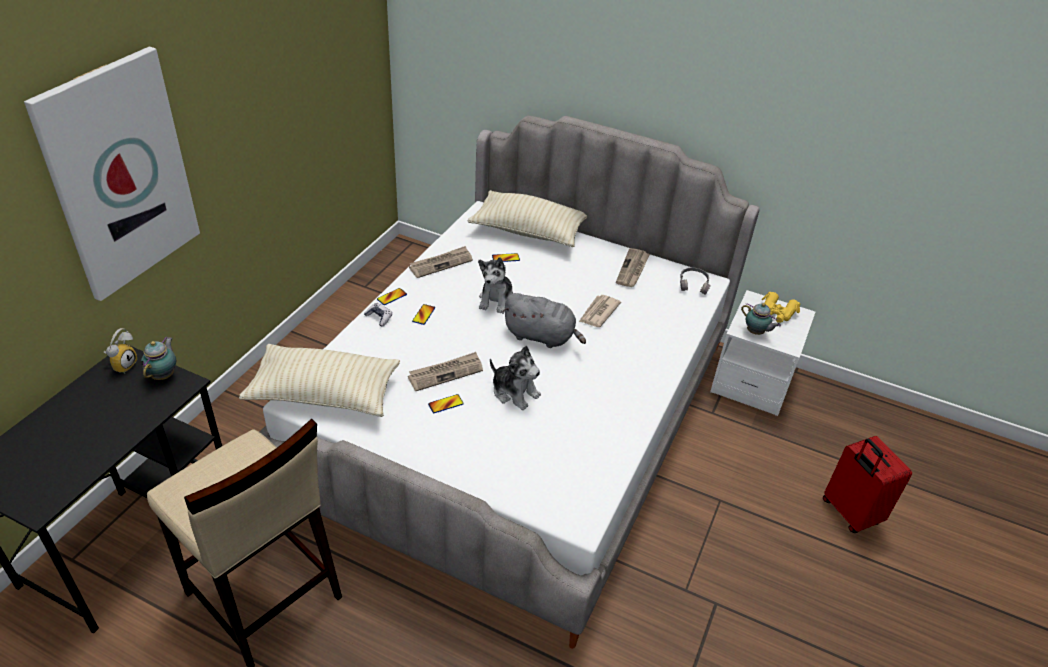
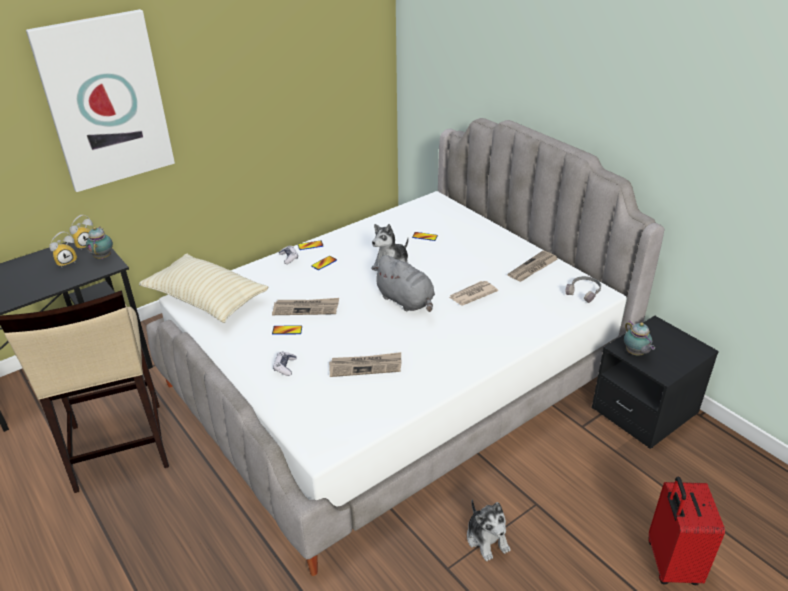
camera: 30 degrees right, 5 degrees down
teapot [141,337,176,380] -> teapot turned 45 degrees counterclockwise [86,227,113,259]
newspaper [409,246,473,278] -> newspaper moved to [329,352,401,377]
beige pillow [468,190,587,247] -> none
plush toy [490,345,541,410] -> plush toy moved to [467,499,511,561]
white nightstand [710,290,815,416] -> black nightstand [592,316,719,449]
yellow binoculars [762,292,801,323] -> none
none -> alarm clock [49,231,77,267]
none -> game controller [273,352,297,376]

